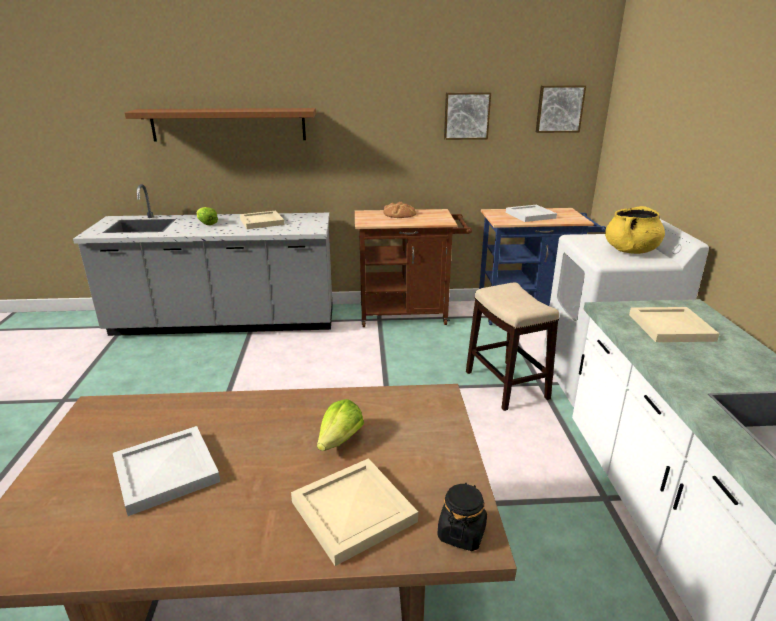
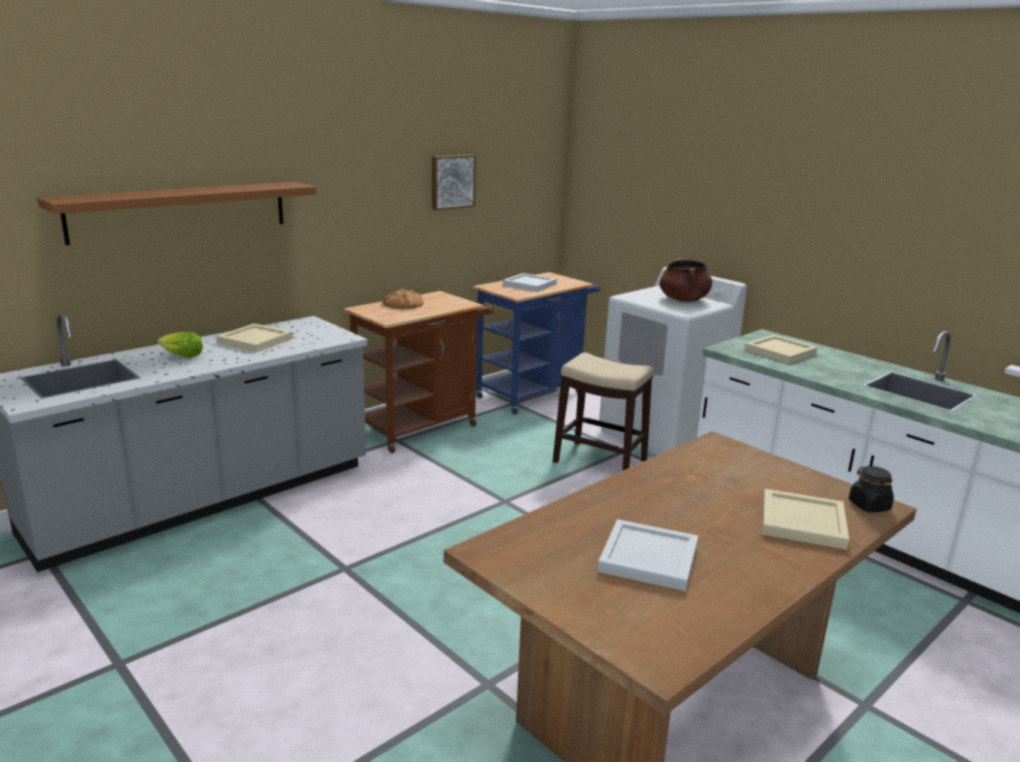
camera: 40 degrees left, 5 degrees down
lettuce [317,399,364,451] -> none
picture [536,85,586,133] -> none
yellow cooking pot [605,206,665,254] -> brown cooking pot [660,258,712,302]

